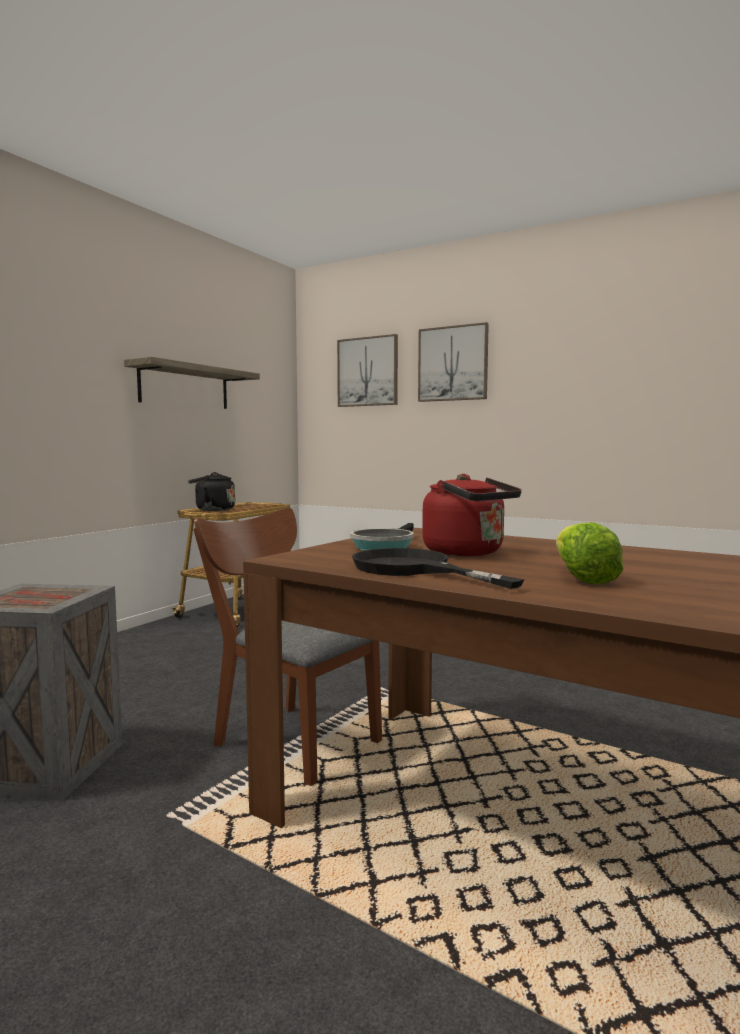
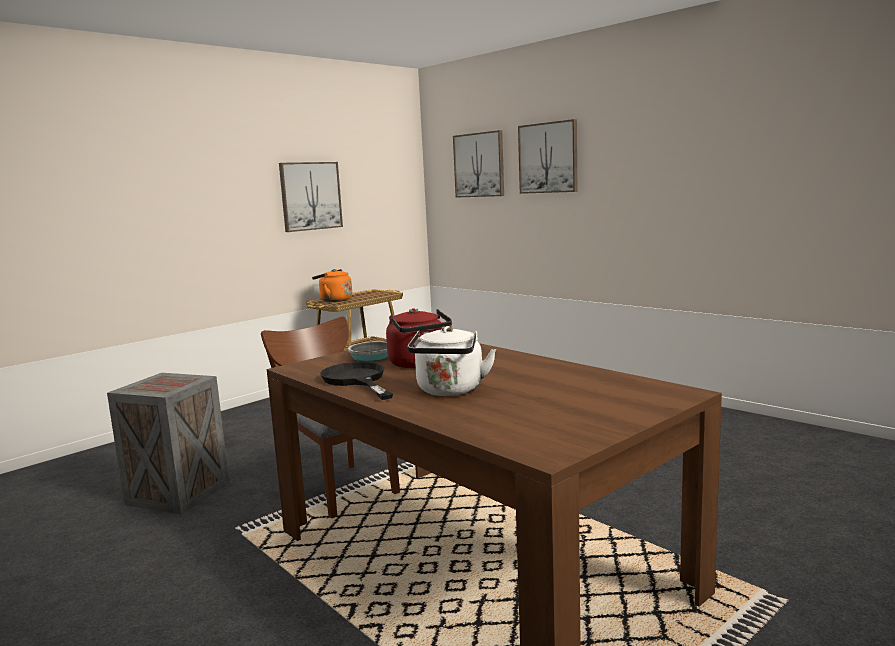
camera: 15 degrees right, 5 degrees up
shelf [124,357,260,409] -> picture [279,162,343,232]
black kettle [188,472,235,511] -> orange kettle [312,269,352,302]
lettuce [556,522,623,585] -> white kettle [407,326,496,396]

